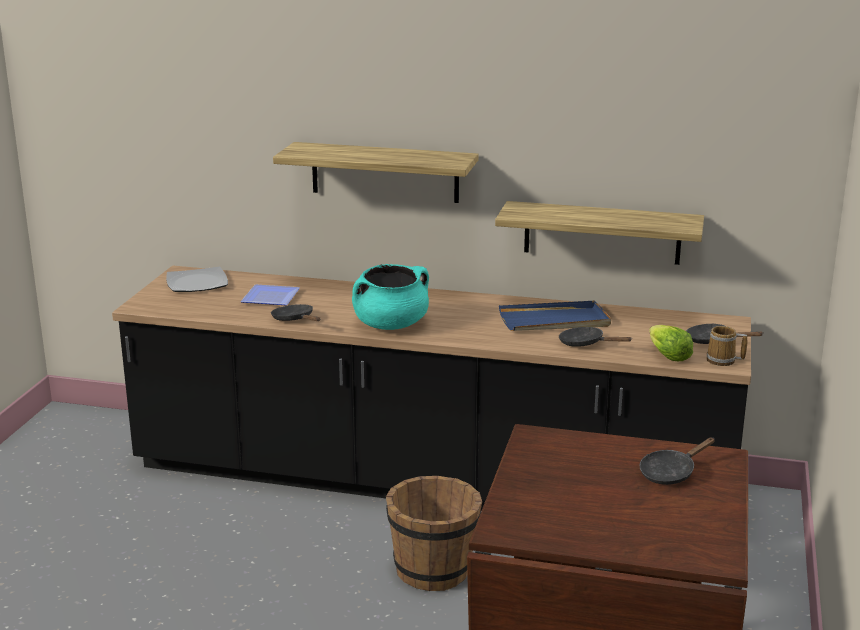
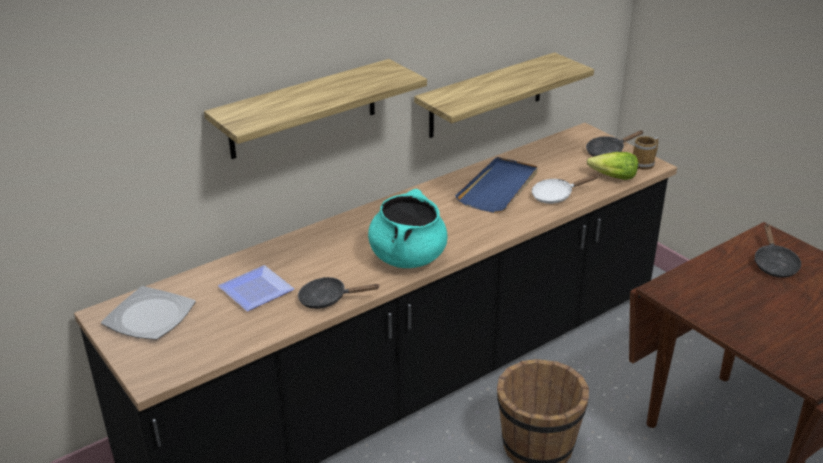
camera: 50 degrees left, 10 degrees up
black frying pan [559,327,632,347] -> white frying pan [532,175,598,204]

